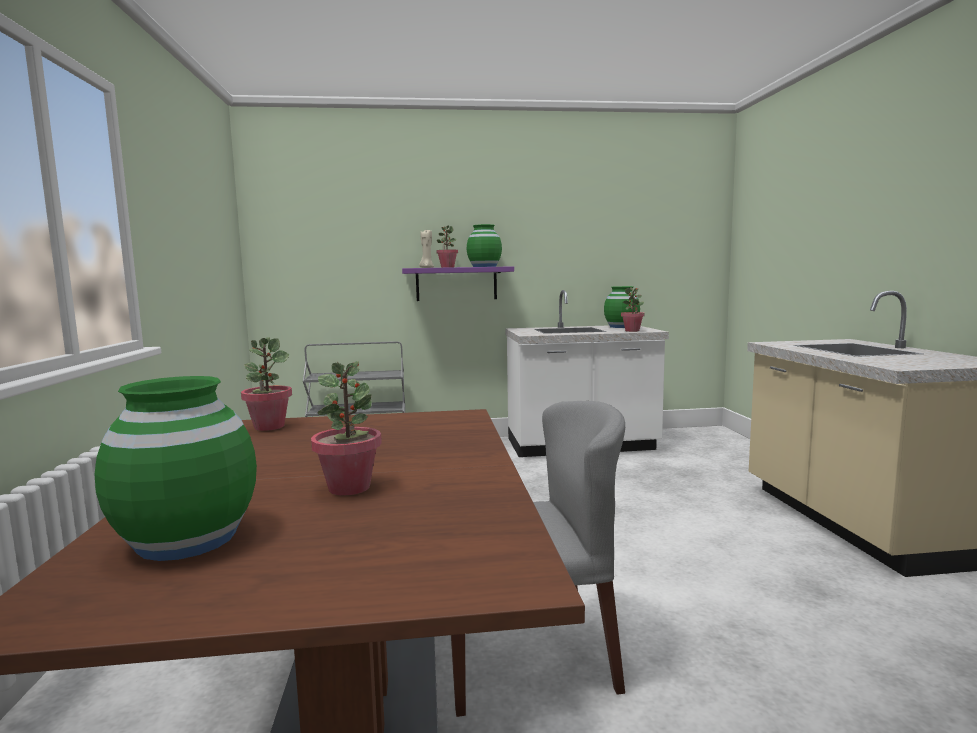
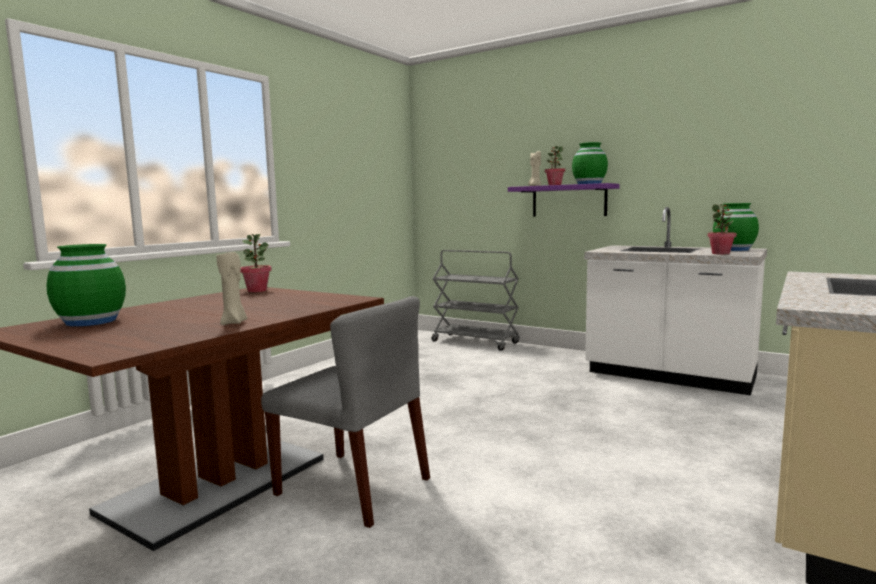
camera: 40 degrees right, 0 degrees up
potted plant [311,361,382,496] -> none
none -> beige candle [217,252,247,325]

